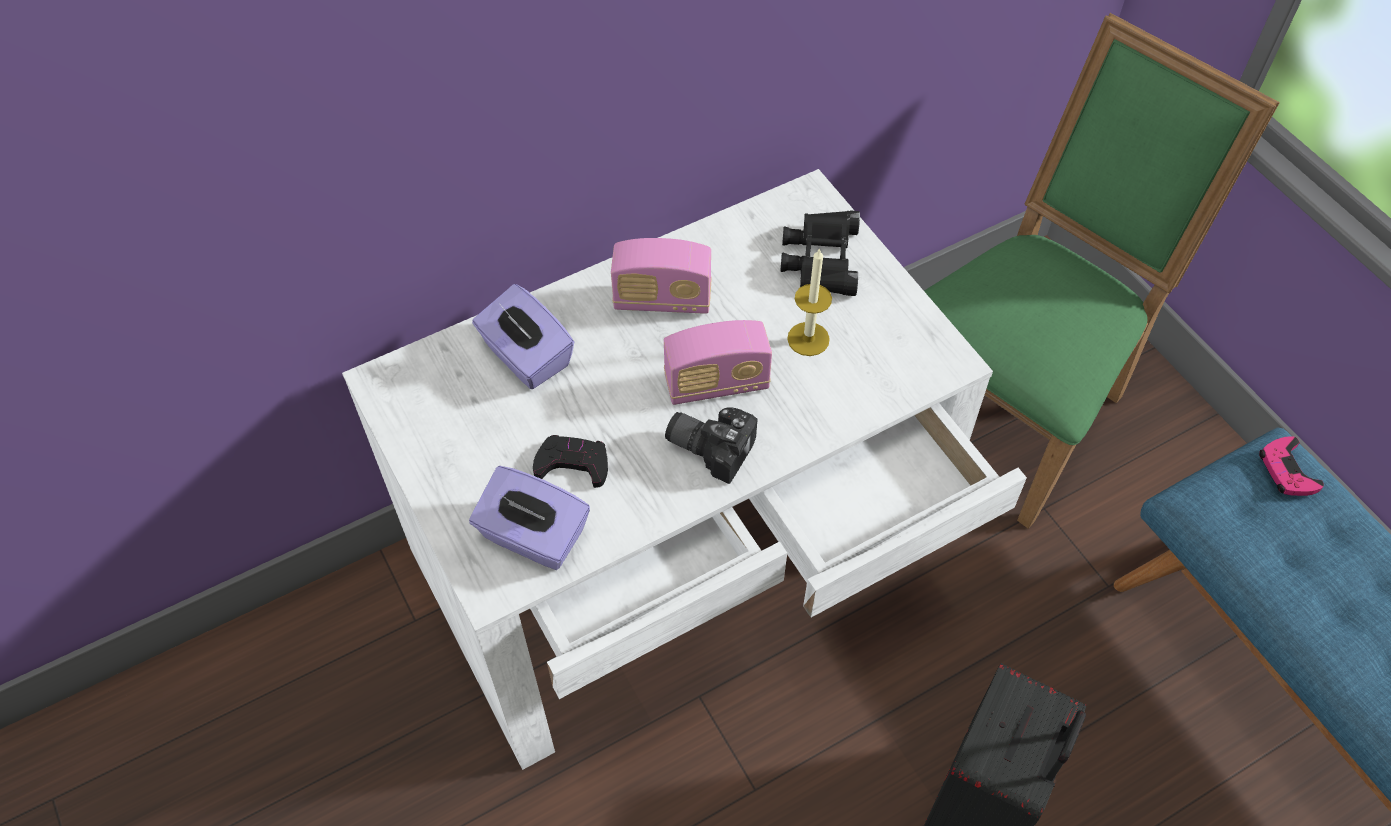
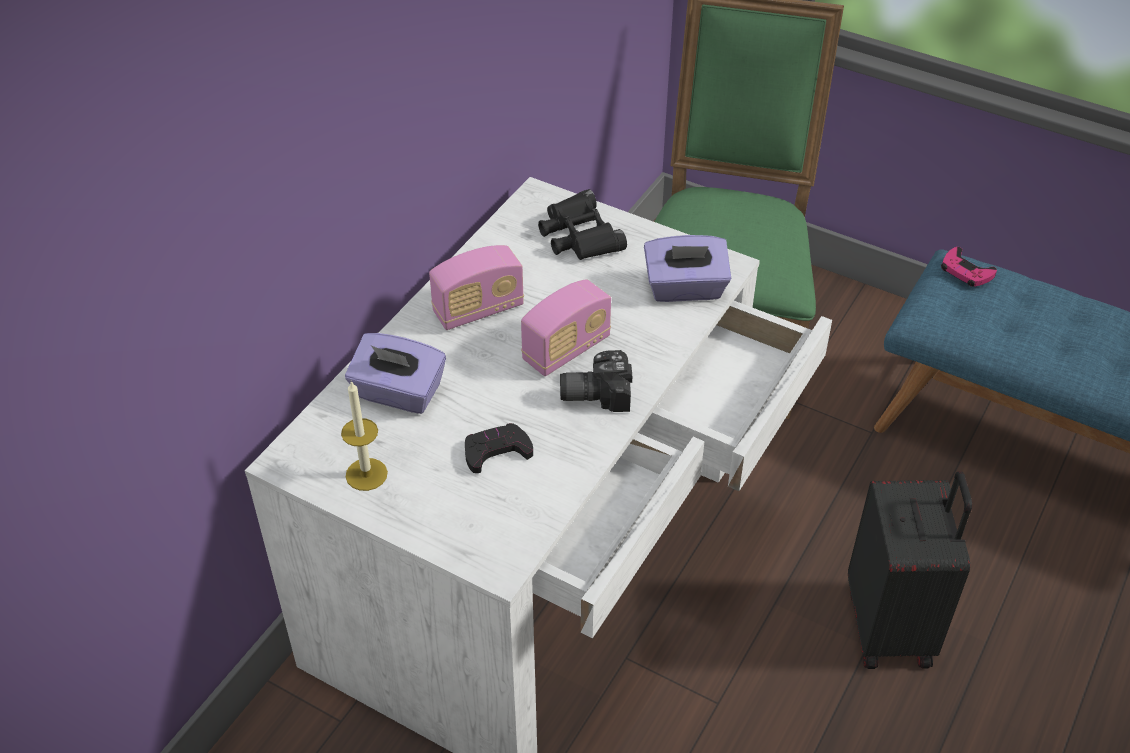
camera: 30 degrees left, 10 degrees down
purple tissue box [469,466,590,570] -> purple tissue box moved to [644,235,732,302]
candle [787,248,832,356] -> candle moved to [341,381,388,491]

